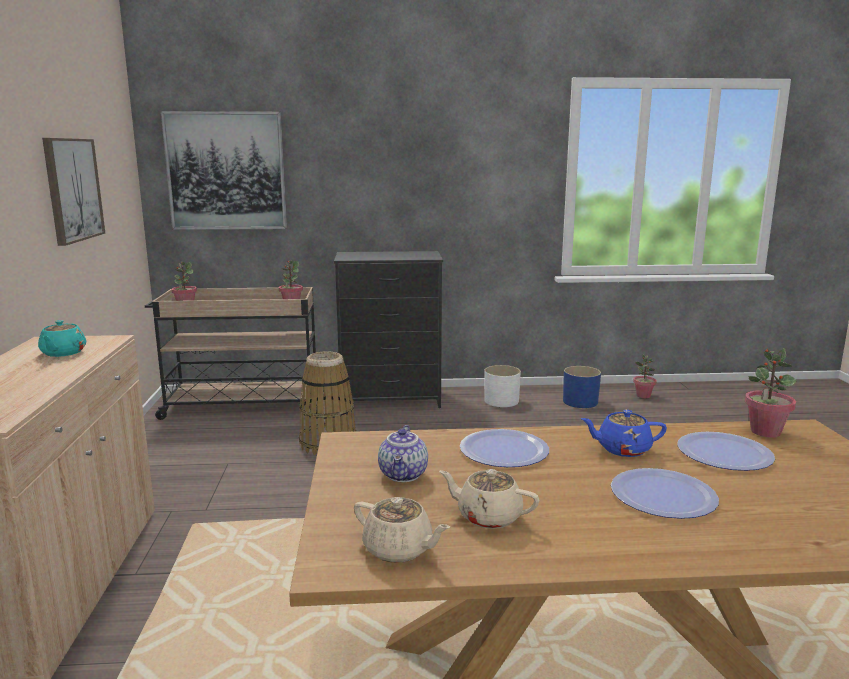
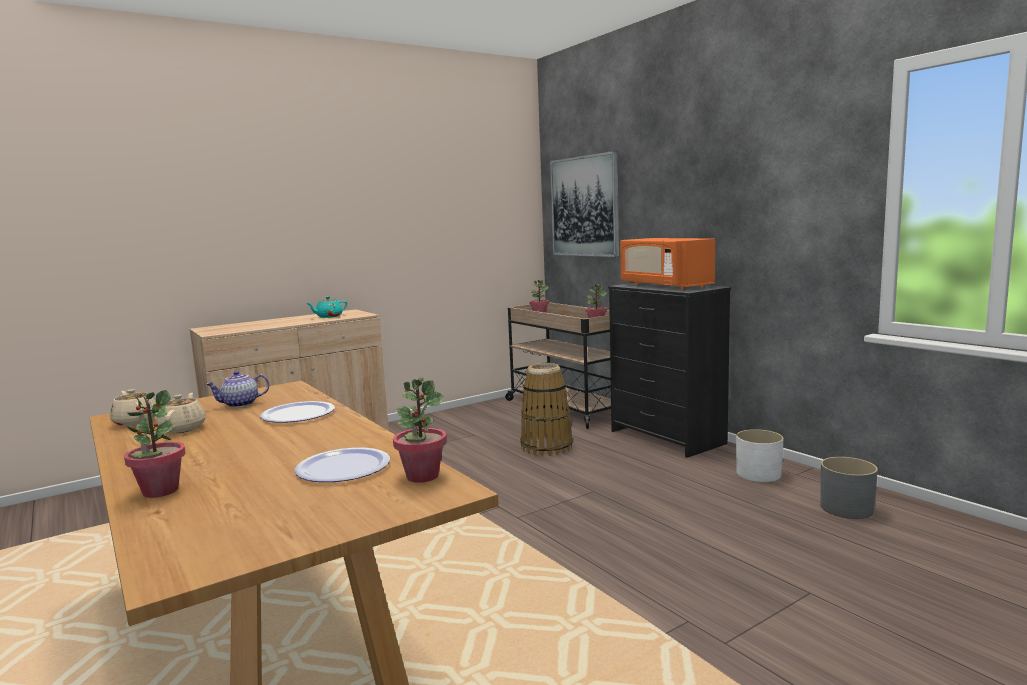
camera: 60 degrees right, 5 degrees down
picture [42,138,105,246] -> none
beige teapot [354,497,450,563] -> beige teapot turned 135 degrees clockwise [110,389,156,426]
blue planter [563,366,601,408] -> grey planter [820,457,878,519]
blue teapot [581,410,667,457] -> none
plate [611,468,719,519] -> none
potted plant [633,354,656,398] -> potted plant moved to [124,390,186,498]
none -> orange microwave [620,238,715,290]

